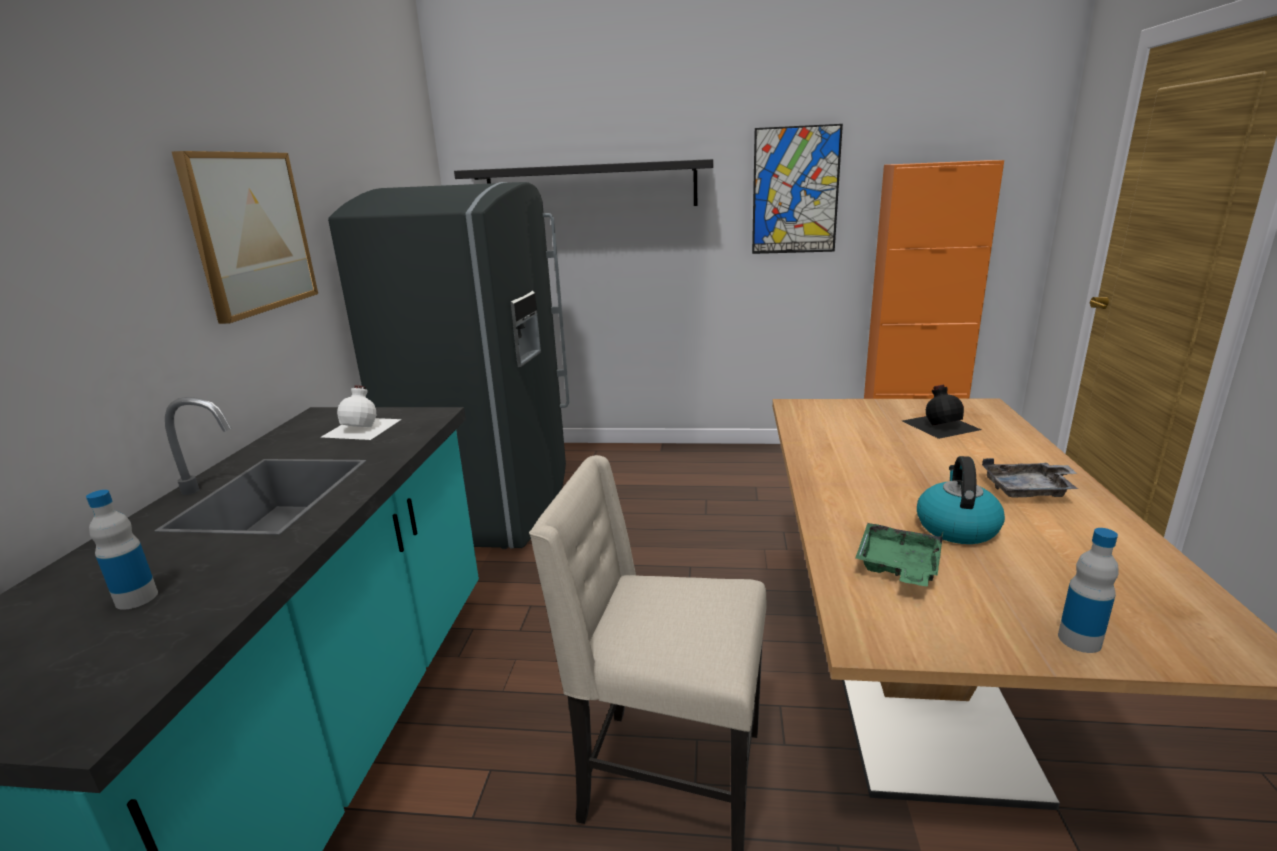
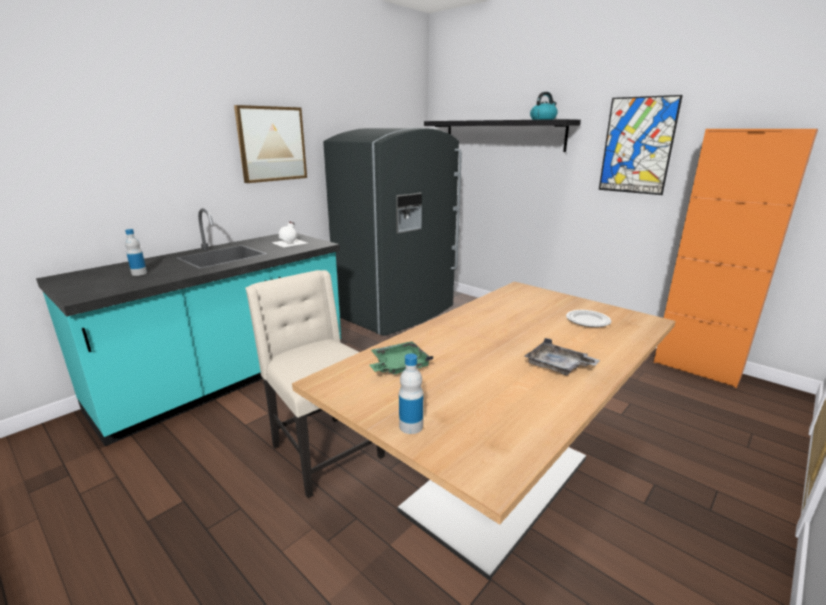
camera: 35 degrees right, 0 degrees up
black bottle [902,385,981,439] -> plate [566,310,611,327]
kettle [917,456,1005,544] -> kettle moved to [530,92,558,120]

